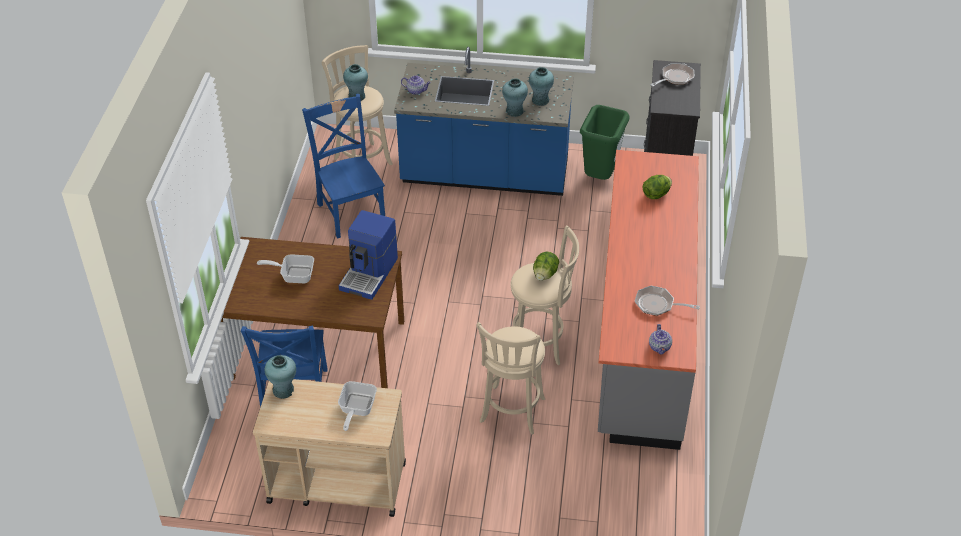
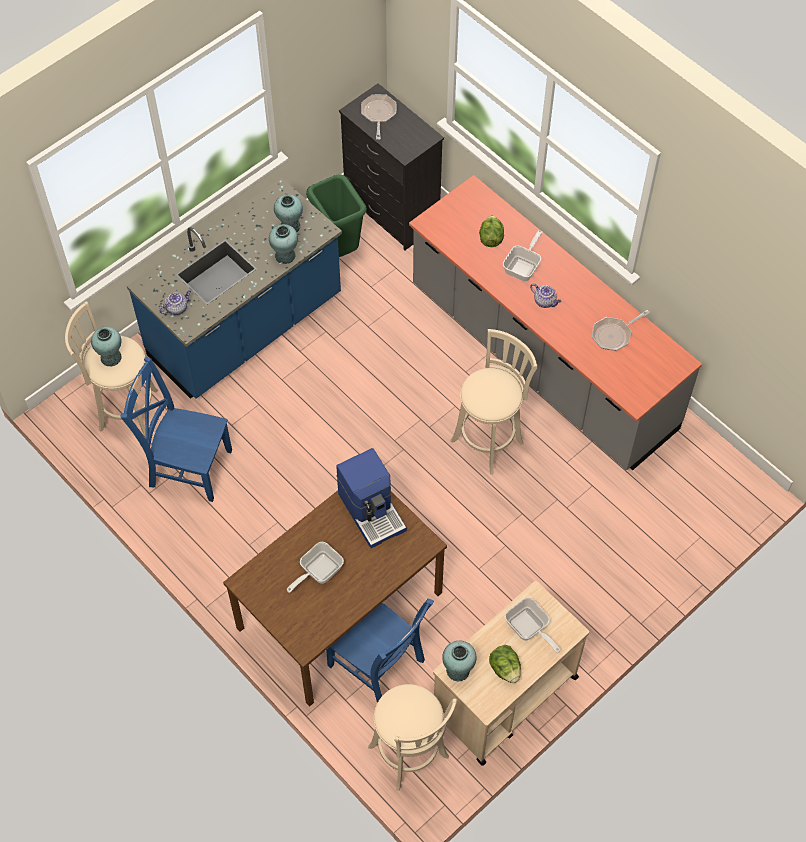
camera: 50 degrees left, 15 degrees up
beige stool [477,322,545,434] -> beige stool moved to [368,684,457,791]
lettuce [533,252,559,281] -> lettuce moved to [489,645,521,683]
teapot [649,324,672,355] -> teapot moved to [530,284,561,308]
none -> frying pan [503,230,543,281]

